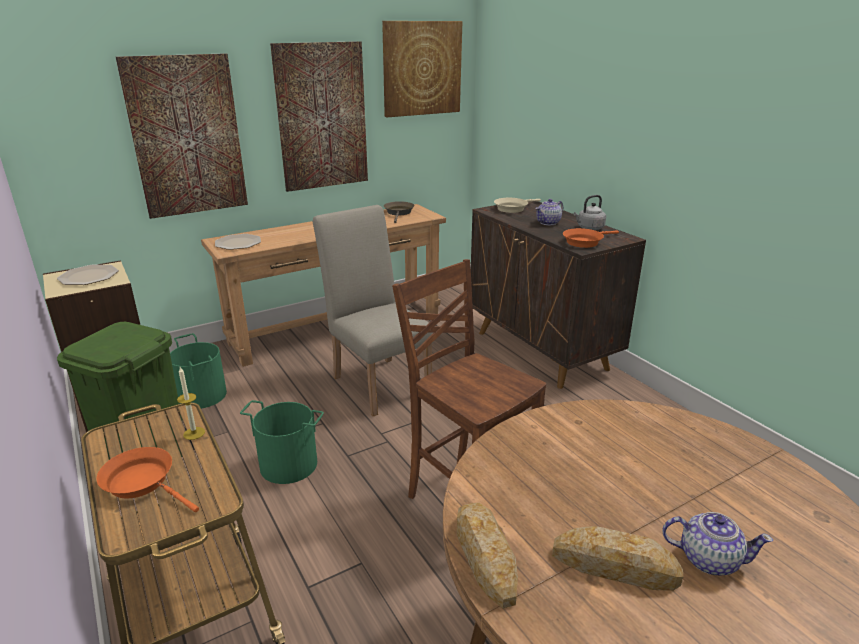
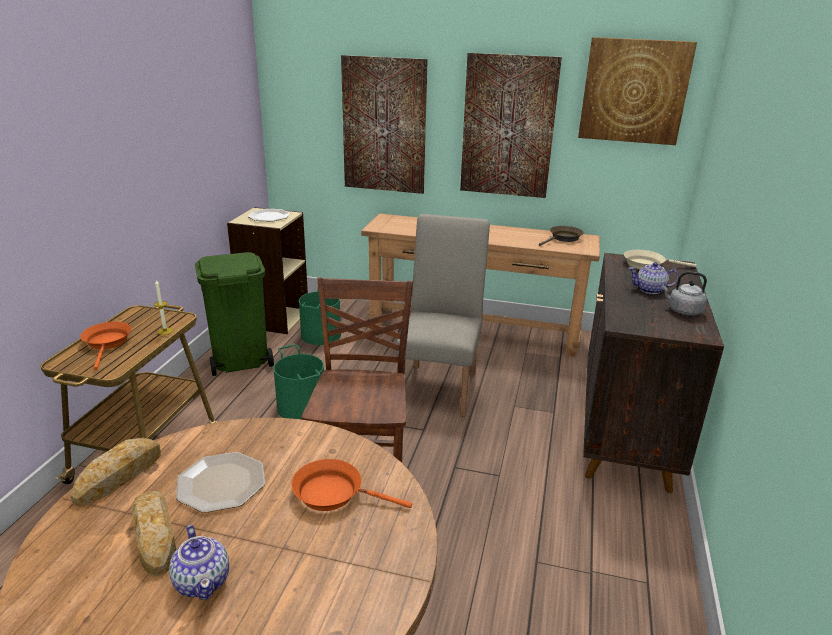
camera: 45 degrees right, 0 degrees up
plate [215,234,261,250] -> plate moved to [176,452,265,513]
orange frying pan [563,228,619,248] -> orange frying pan moved to [291,459,412,511]

